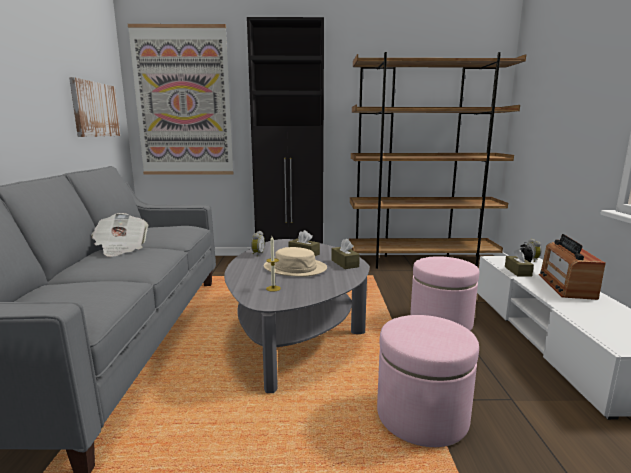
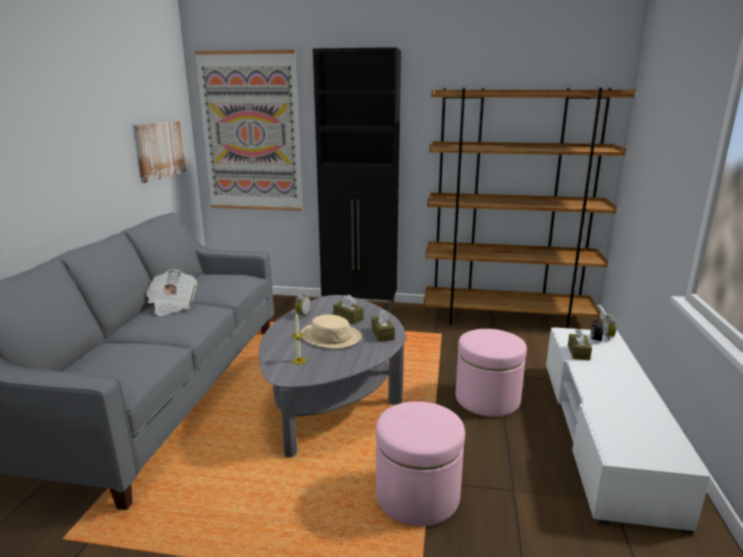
camera: 10 degrees right, 5 degrees up
radio [539,234,606,300] -> none

